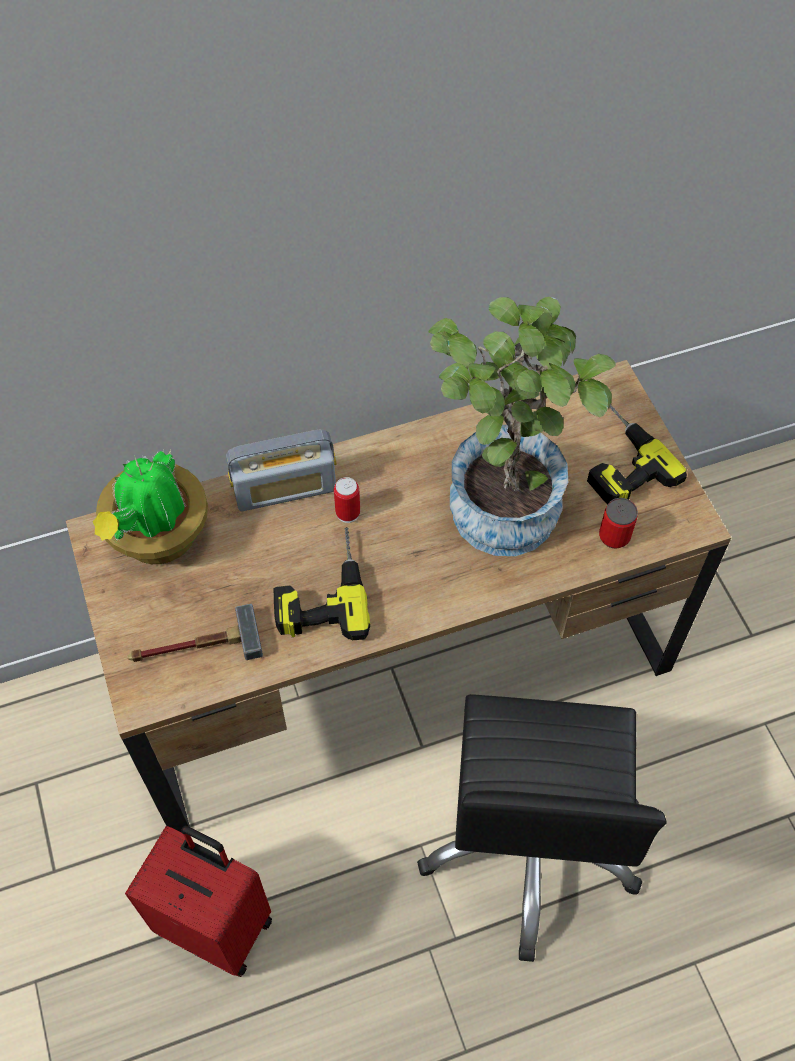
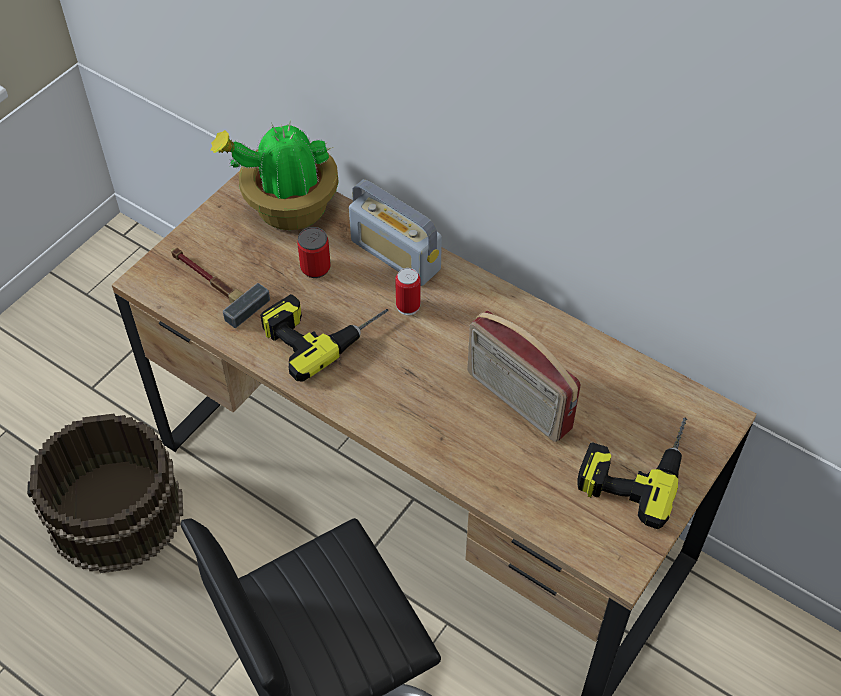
camera: 55 degrees right, 5 degrees down
red suitcase [125,826,272,977] -> brown bucket [27,414,183,573]
potted plant [429,297,616,556] -> radio [467,311,581,442]
can [599,498,638,549] -> can moved to [297,227,331,278]

